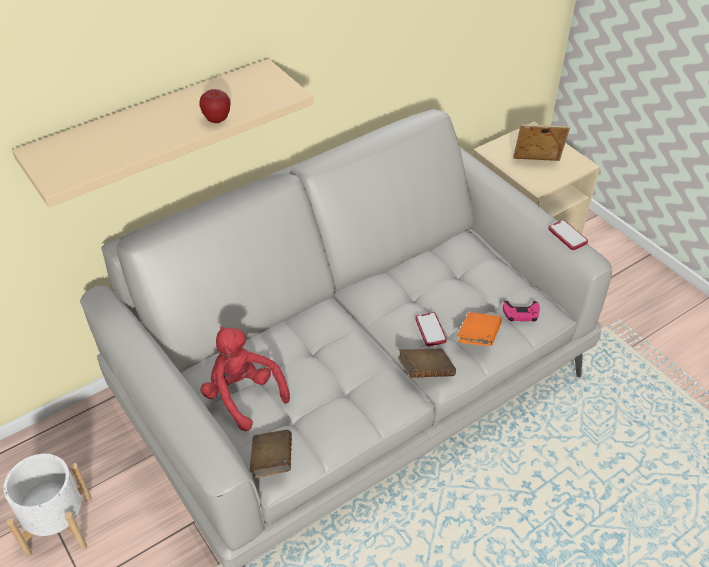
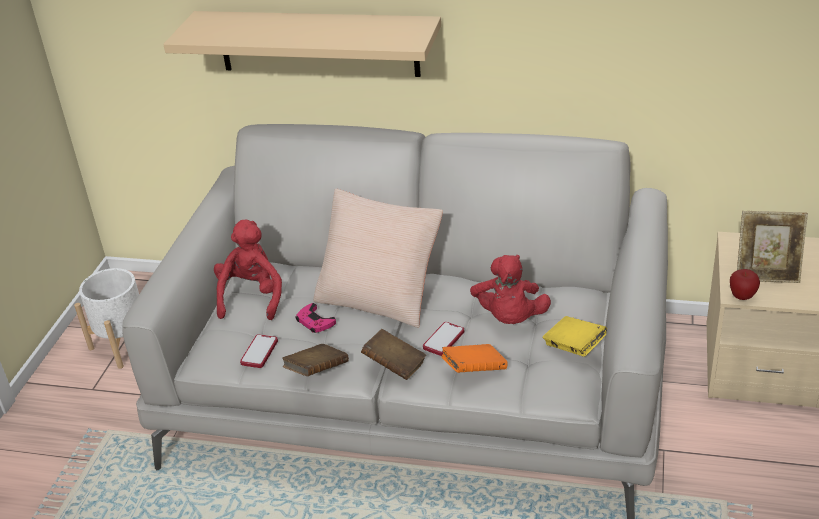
camera: 50 degrees right, 10 degrees down
apple [199,89,231,123] -> apple moved to [730,269,760,300]
brown book [250,430,292,478] -> brown book moved to [282,344,349,376]
pink game controller [503,301,540,322] -> pink game controller moved to [296,303,336,333]
picture frame [513,124,570,161] -> picture frame turned 135 degrees clockwise [737,211,808,283]
phone [548,220,588,250] -> phone moved to [240,334,278,368]
none -> beige pillow [313,189,443,328]
none -> red plush toy [470,255,551,324]
none -> yellow book [542,316,607,357]

